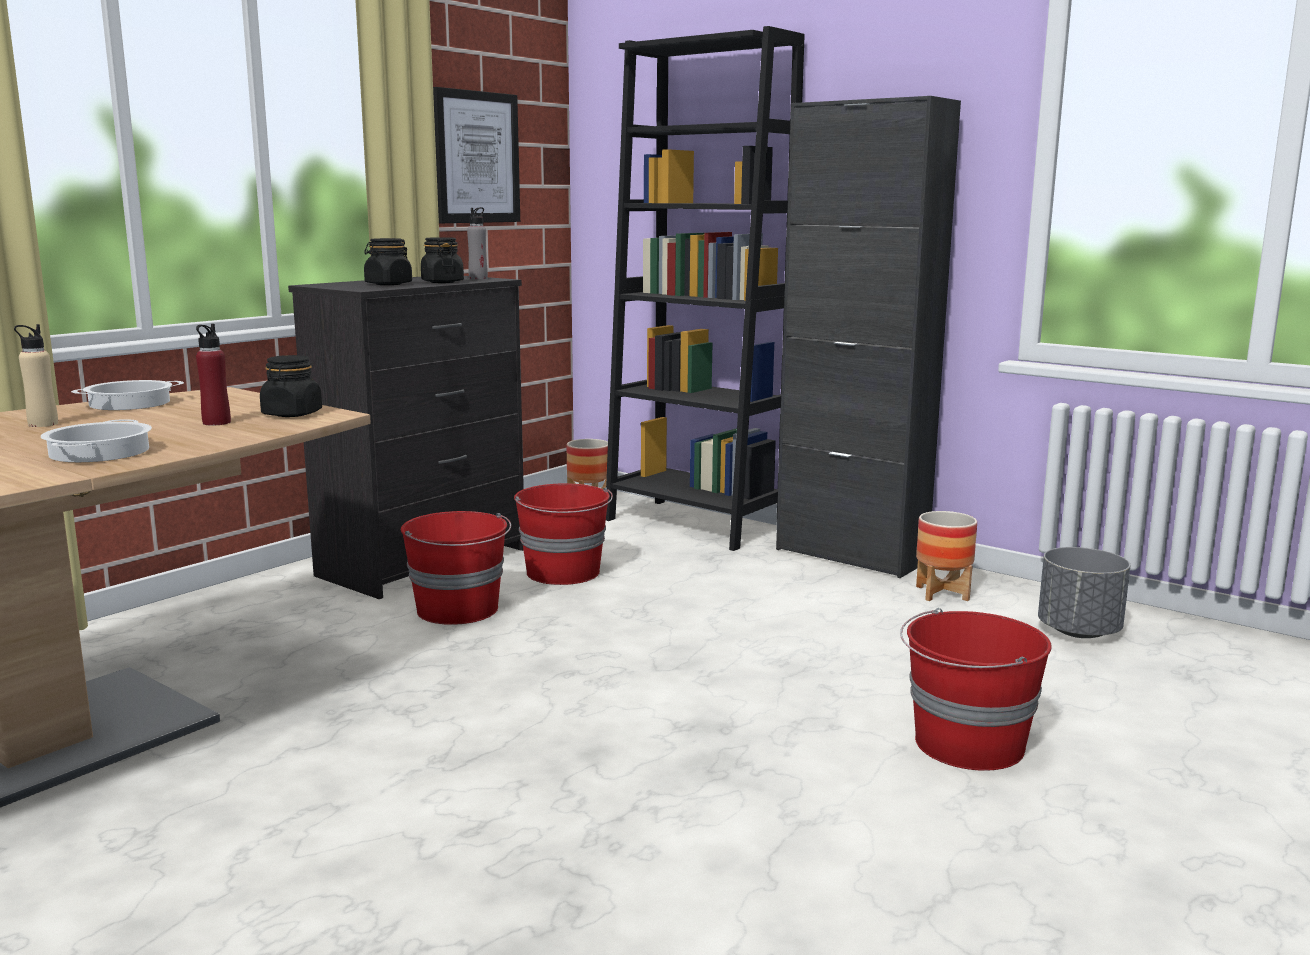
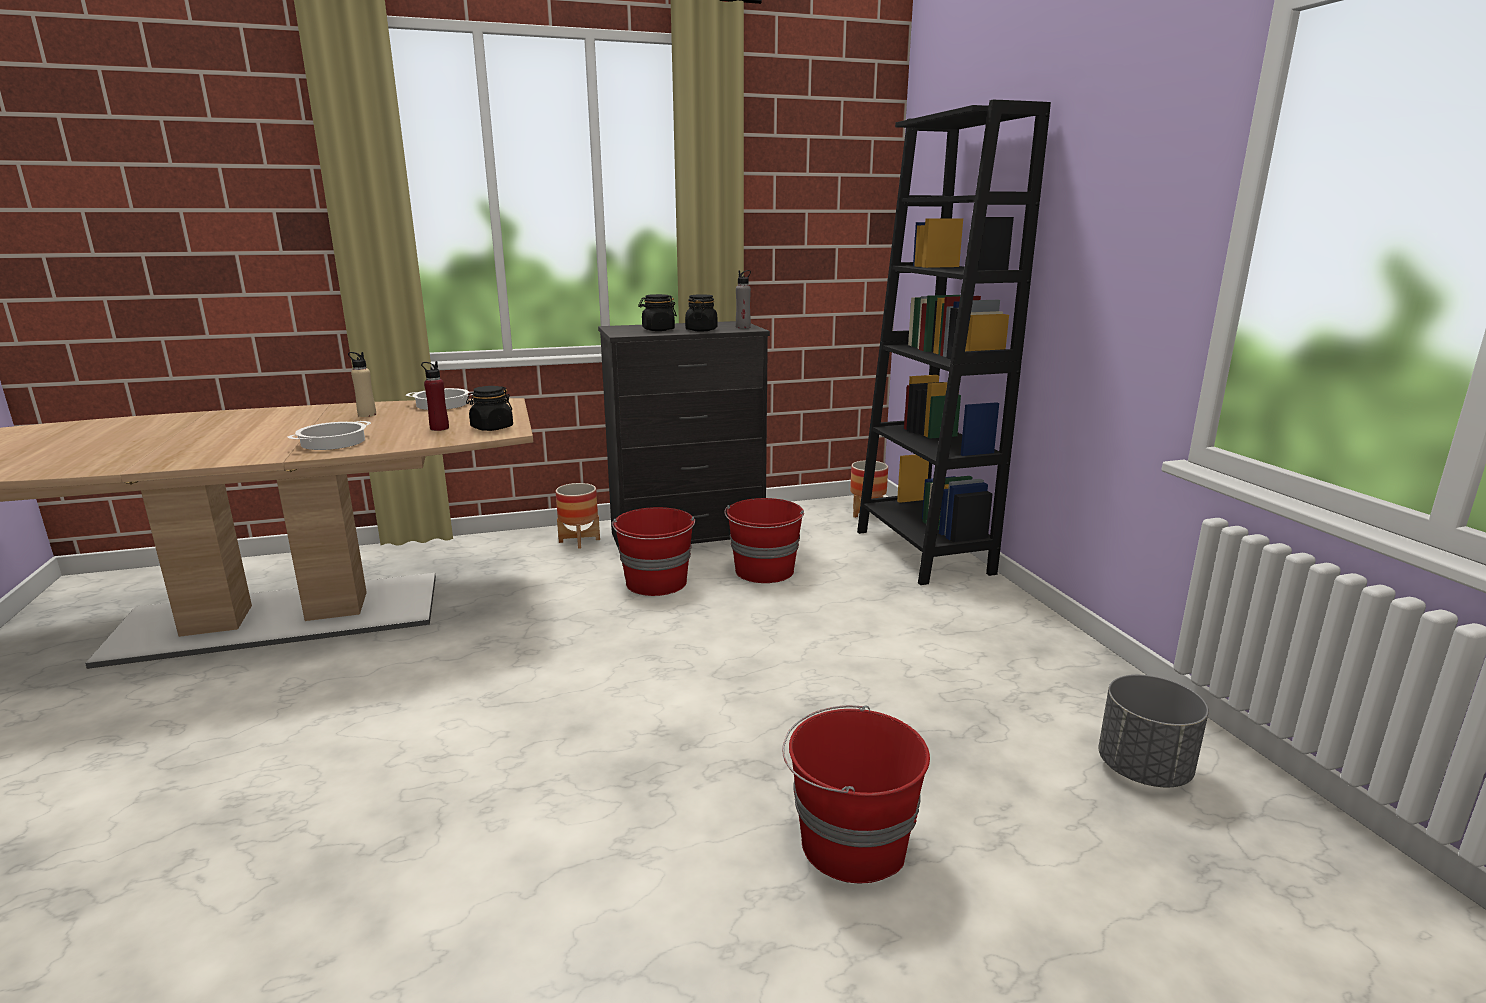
camera: 35 degrees right, 5 degrees up
picture [433,87,520,223] -> none
black cabinet [776,96,961,578] -> none
planter [916,511,977,601] -> planter moved to [556,483,600,549]

